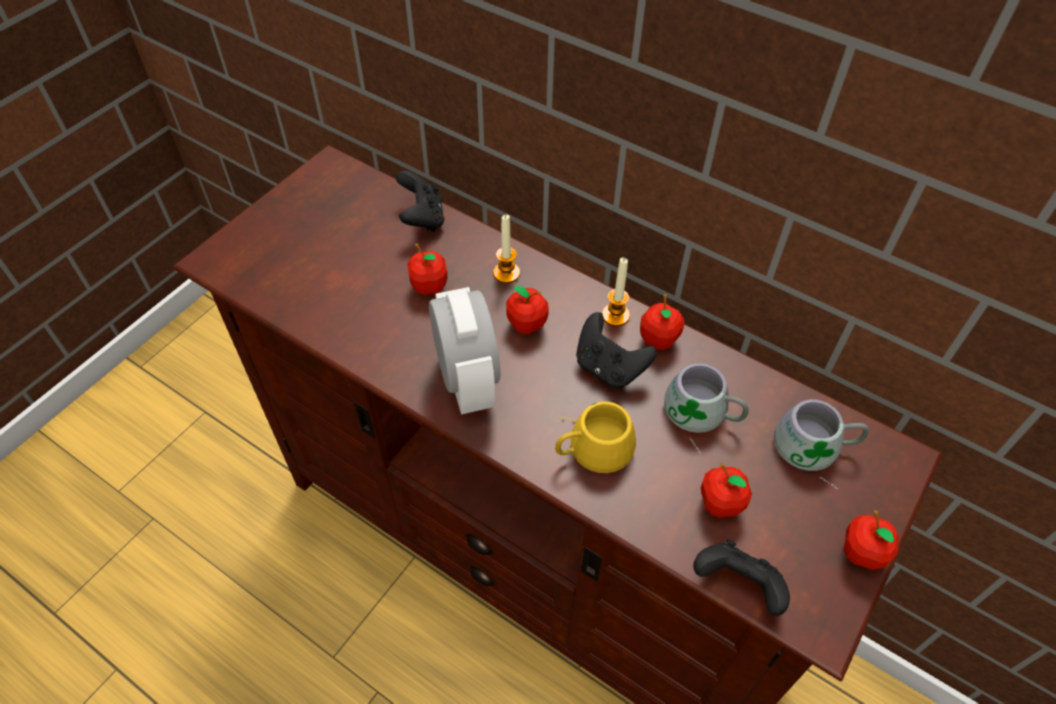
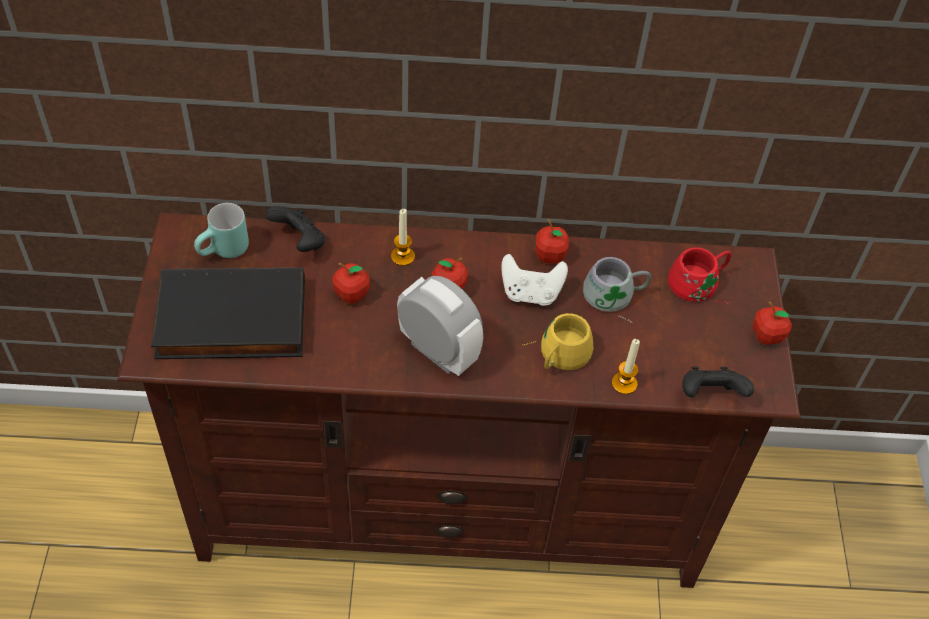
camera: 35 degrees left, 0 degrees up
black game controller [576,312,657,388] -> white game controller [501,254,568,306]
candle [602,258,630,326] -> candle moved to [612,339,640,395]
apple [701,463,752,518] -> none
grey mug [774,399,869,490] -> red mug [668,247,731,303]
none -> black book [151,267,305,359]
none -> turquoise mug [194,203,249,258]

